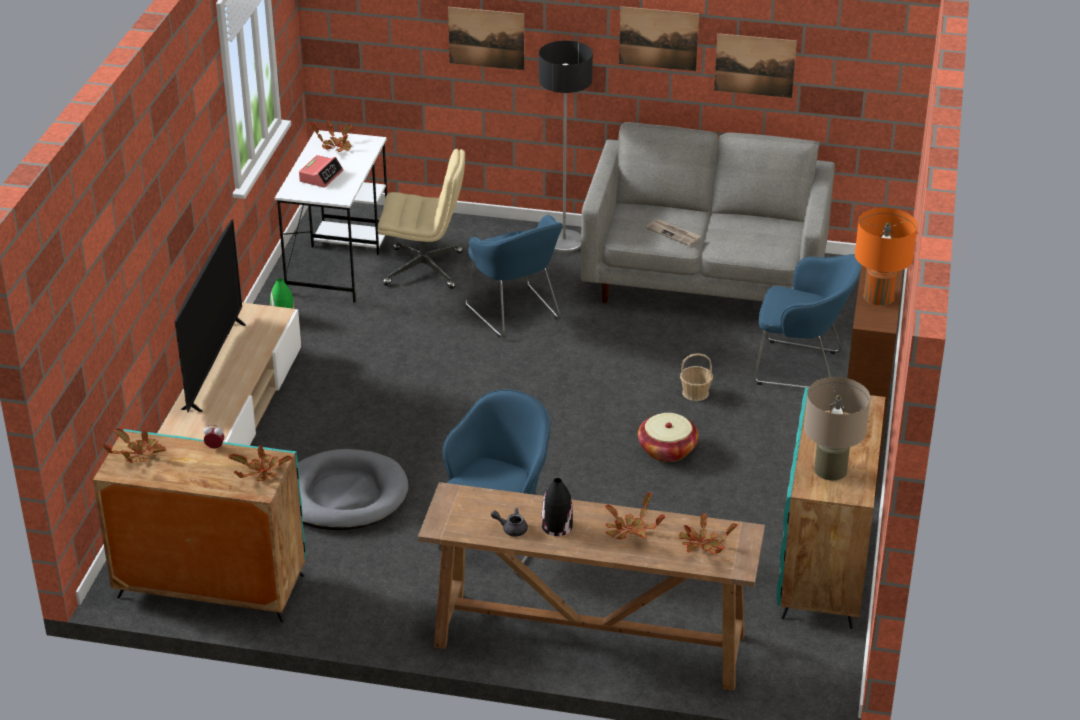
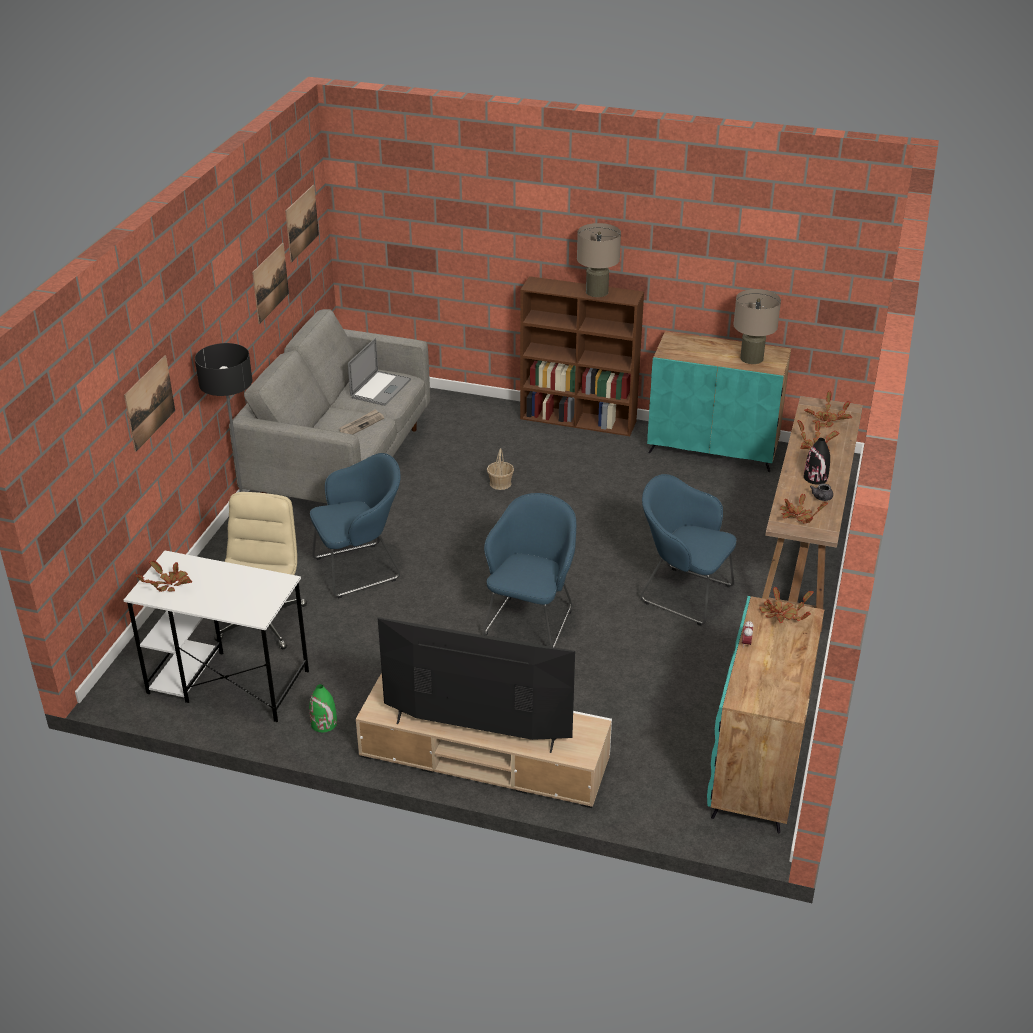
camera: 85 degrees left, 0 degrees up
potted plant [102,428,166,463] -> potted plant moved to [780,494,828,523]
grey dog bed [298,449,409,530] -> none
alarm clock [299,155,343,188] -> none
picture [619,6,699,71] -> picture moved to [285,185,319,262]
basket [638,413,698,462] -> none
blue armchair [754,254,861,389] -> blue armchair moved to [483,493,576,648]
orange table lamp [855,208,918,306] -> beige table lamp [577,223,621,297]
none -> laptop [348,338,411,406]

